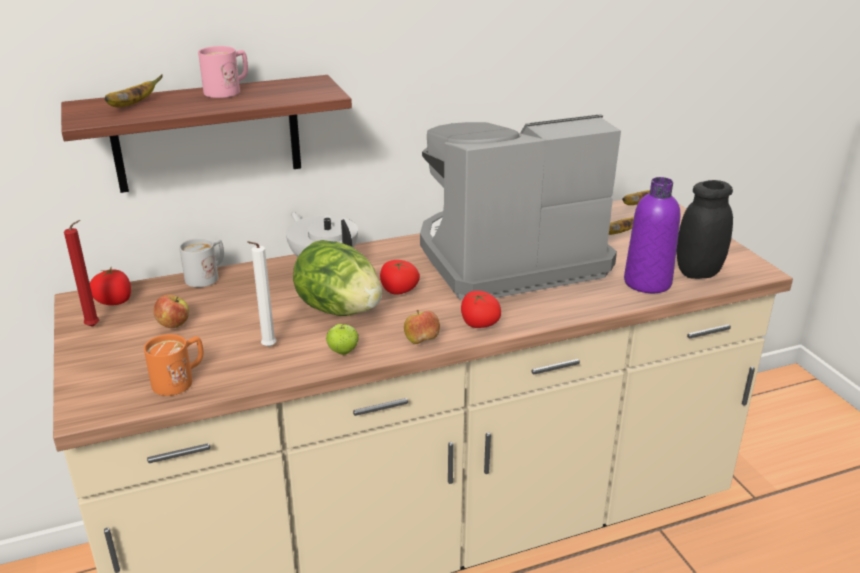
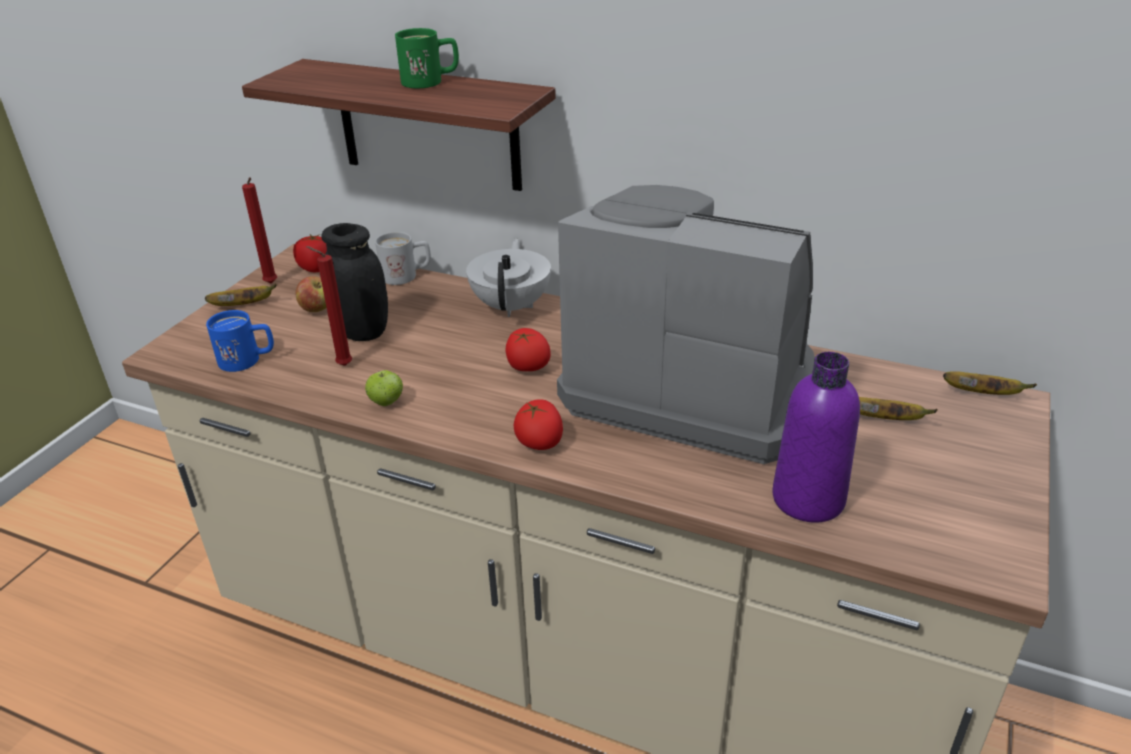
camera: 45 degrees right, 5 degrees up
banana [104,75,163,107] -> banana moved to [205,283,277,306]
orange mug [144,334,203,396] -> blue mug [206,310,274,372]
pink mug [198,46,248,98] -> green mug [395,28,459,88]
white candle [247,241,276,347] -> red candle [306,246,352,366]
lettuce [293,240,382,316] -> none
apple [404,310,440,344] -> none
black jar [676,180,733,279] -> black jar moved to [321,223,388,341]

